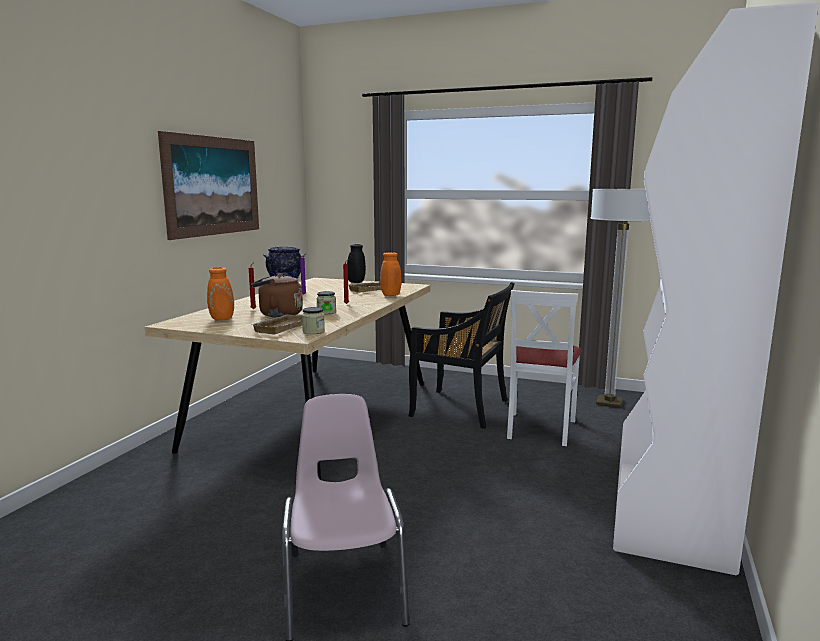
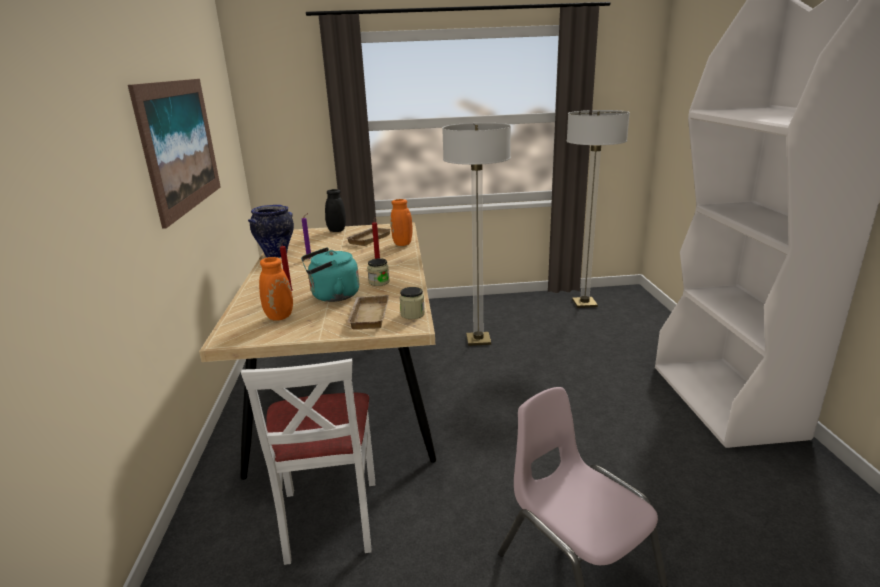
camera: 25 degrees left, 10 degrees up
brown kettle [251,273,303,317] -> turquoise kettle [301,247,359,302]
black chair [409,282,514,429] -> floor lamp [442,123,511,346]
white chair [507,290,582,446] -> white chair moved to [241,358,375,565]

